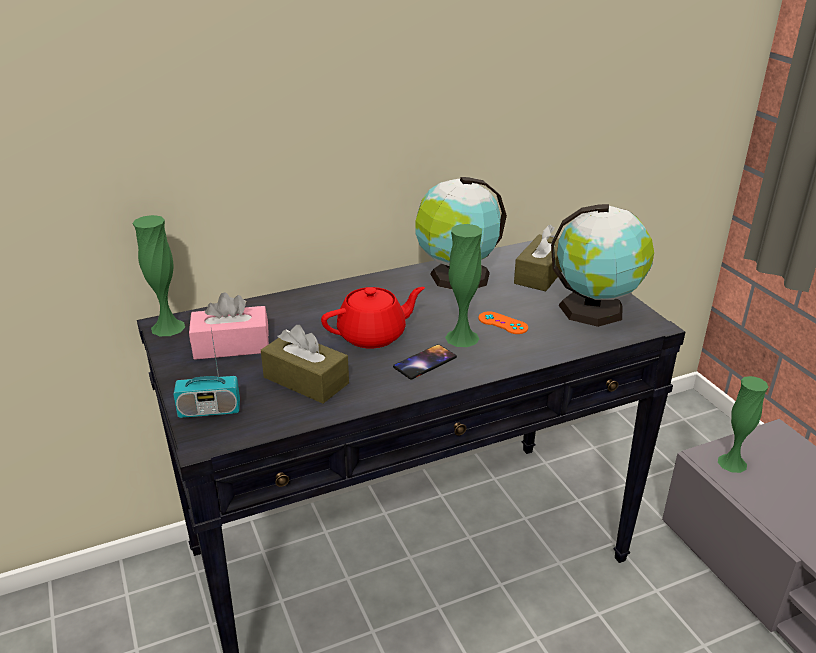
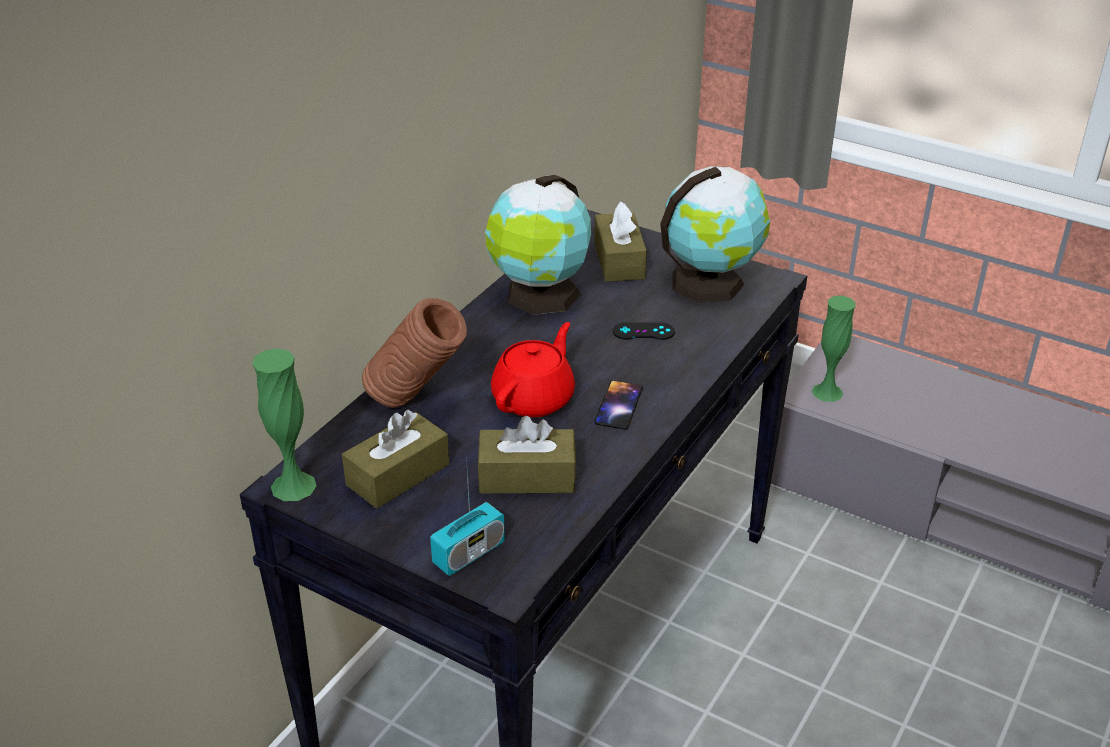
camera: 35 degrees left, 5 degrees up
pink tissue box [189,292,269,360] -> brown tissue box [342,410,449,509]
green vase [445,224,482,347] -> none
orange game controller [478,311,528,334] -> black game controller [613,322,675,340]
none -> brown vase [362,298,467,408]

